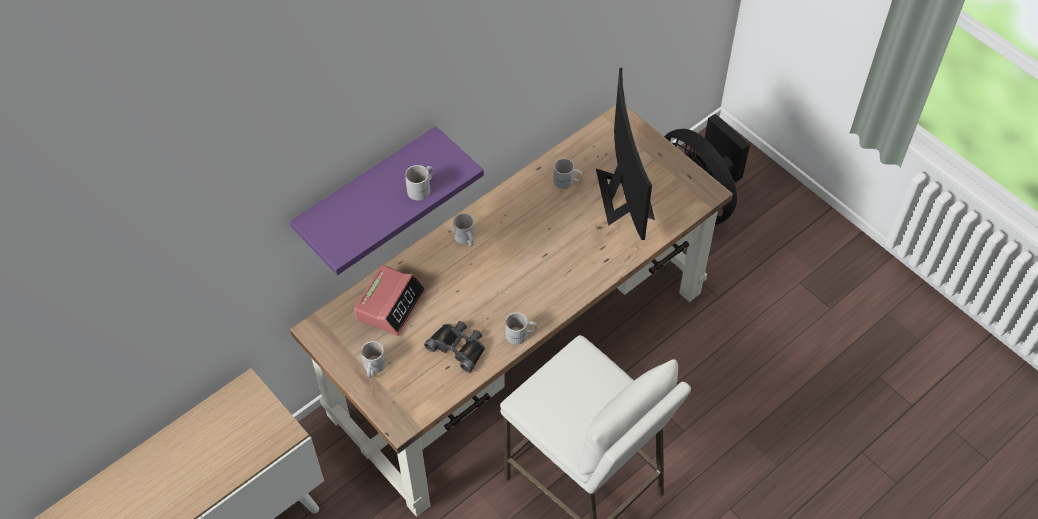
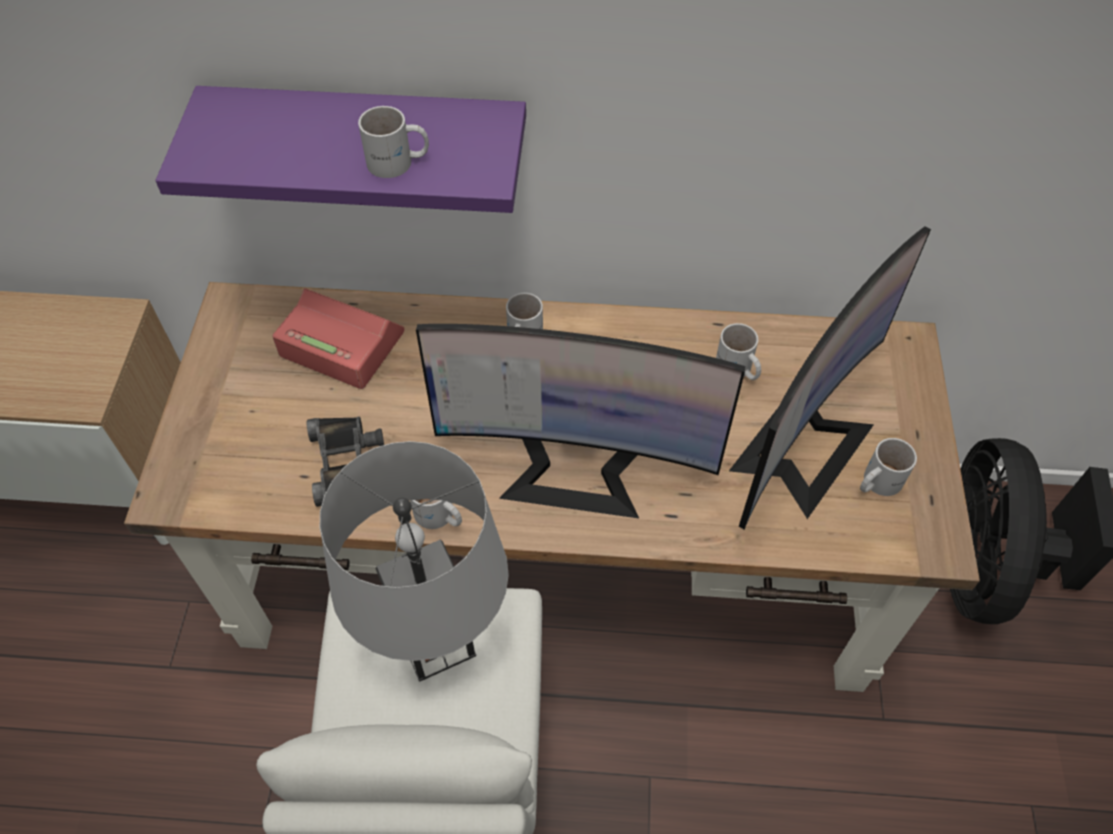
camera: 45 degrees right, 0 degrees up
alarm clock [354,265,426,336] -> alarm clock turned 135 degrees counterclockwise [272,288,404,389]
white mug [361,341,386,378] -> white mug moved to [860,438,917,496]
none -> grey table lamp [320,441,509,682]
none -> monitor [416,324,745,518]

